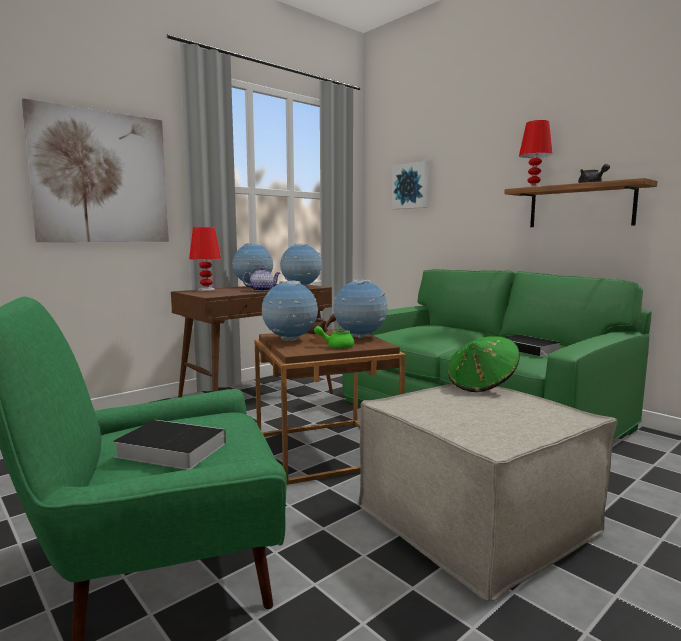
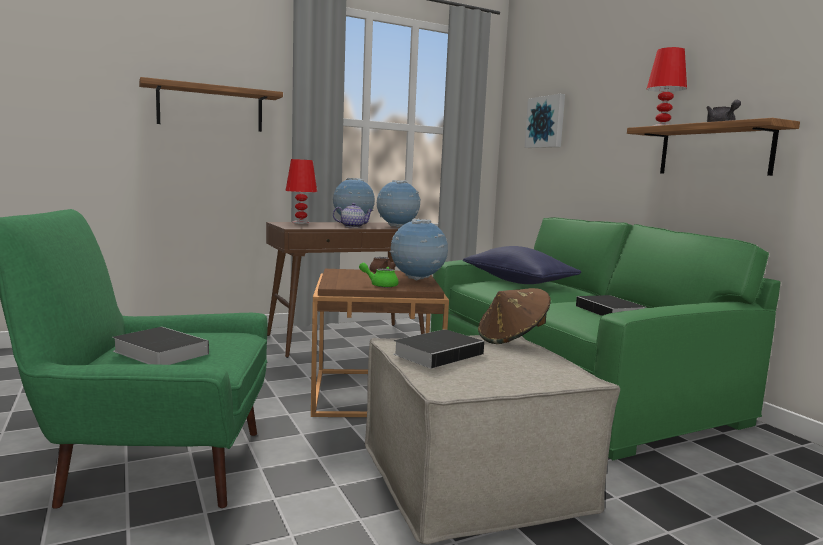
camera: 15 degrees right, 0 degrees up
picture [22,98,169,242] -> shelf [139,77,283,132]
globe [262,280,318,341] -> none
green hat [448,336,520,392] -> brown hat [478,288,551,344]
none -> book [393,329,486,368]
none -> blue pillow [463,246,581,284]

